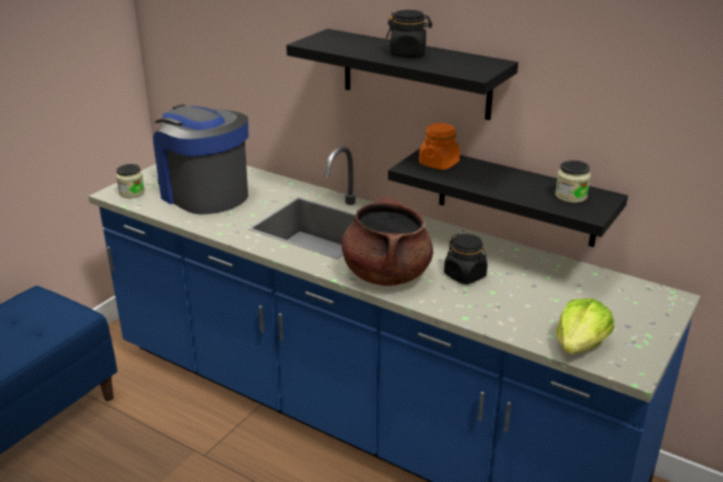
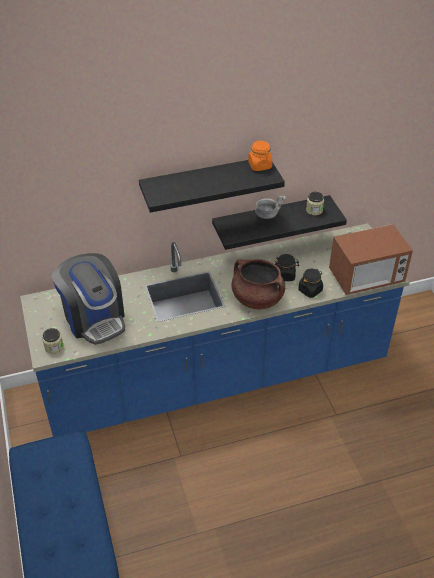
camera: 50 degrees left, 15 degrees up
coffee machine [153,104,249,215] -> coffee machine turned 120 degrees counterclockwise [52,253,125,345]
black jar [386,10,432,57] -> black jar moved to [298,269,323,298]
orange jar [419,123,460,170] -> orange jar moved to [248,141,272,171]
lettuce [556,299,614,354] -> microwave [329,224,413,295]
none -> grey bowl [255,196,286,219]

